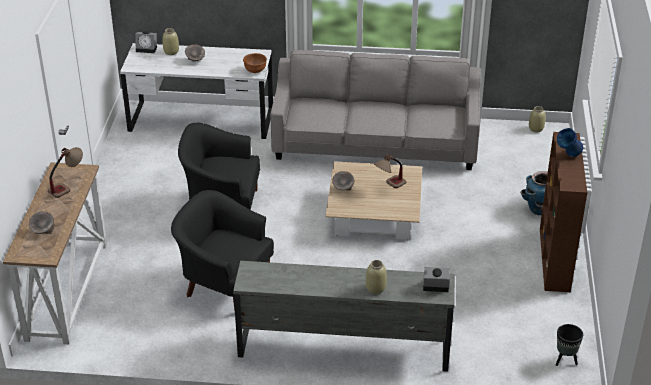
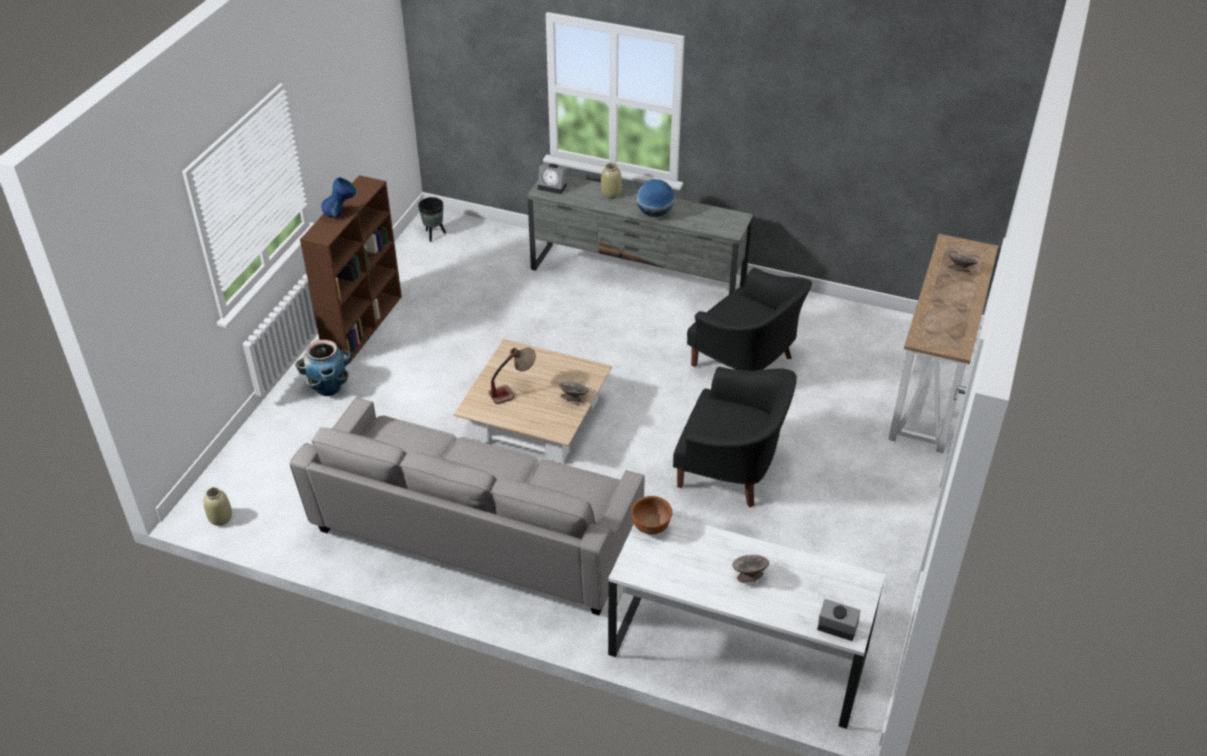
camera: 165 degrees left, 5 degrees up
table lamp [48,147,83,198] -> none
beige vase [163,28,179,55] -> none
none -> globe [637,179,674,217]

